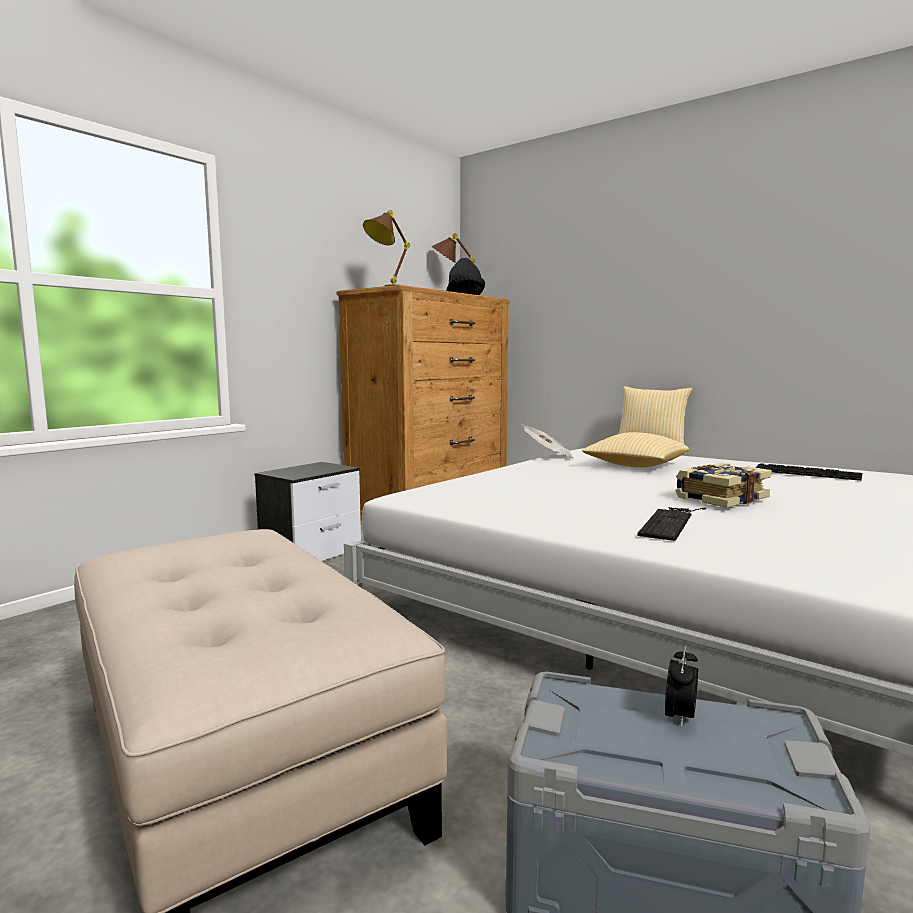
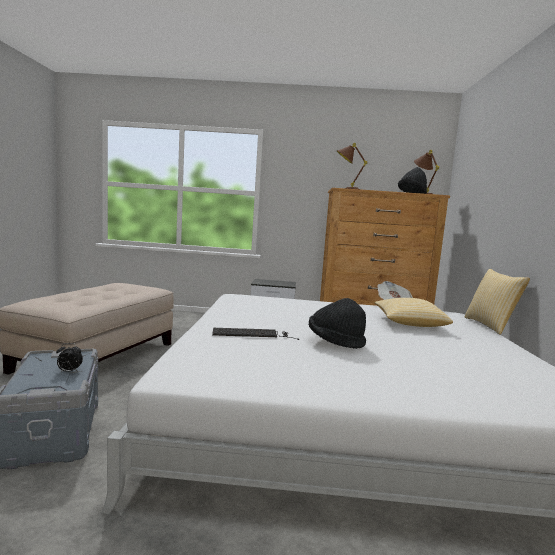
camera: 55 degrees right, 0 degrees up
book [675,463,772,508] -> black hat [309,298,366,349]
keyboard [755,463,862,481] -> none

